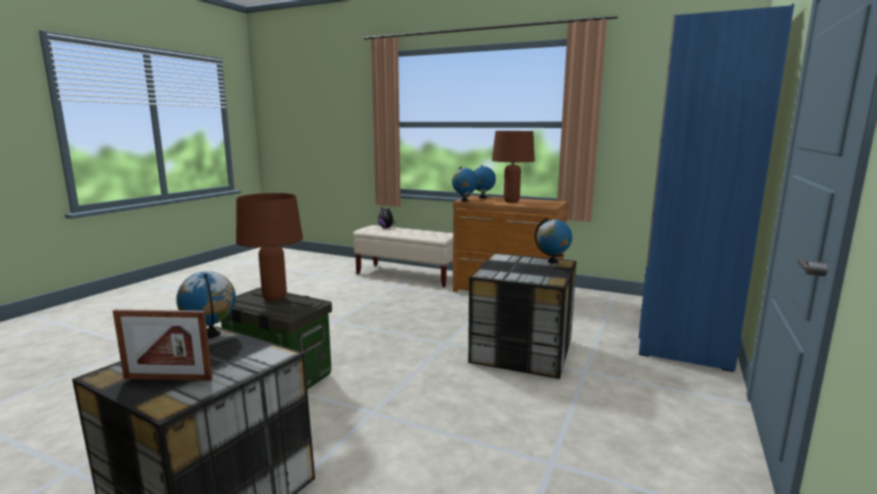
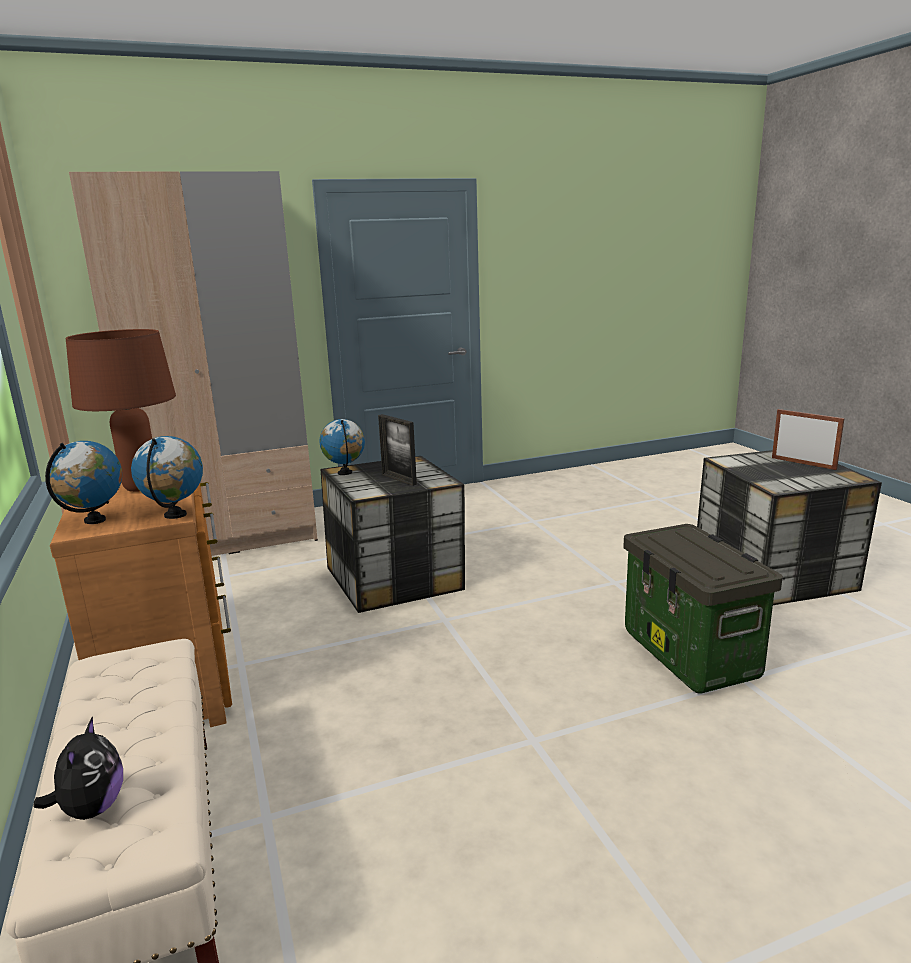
camera: 135 degrees left, 5 degrees up
globe [176,271,236,339] -> none
brown table lamp [236,193,303,301] -> none
blue wardrobe [639,4,794,372] -> beige wardrobe [69,171,318,556]
none -> picture frame [378,414,417,486]

